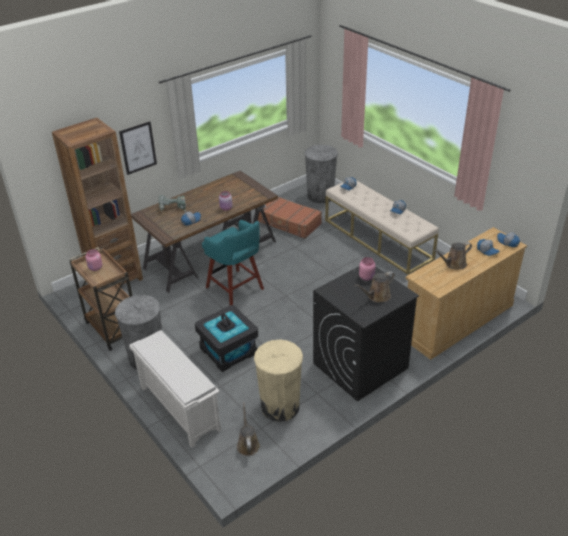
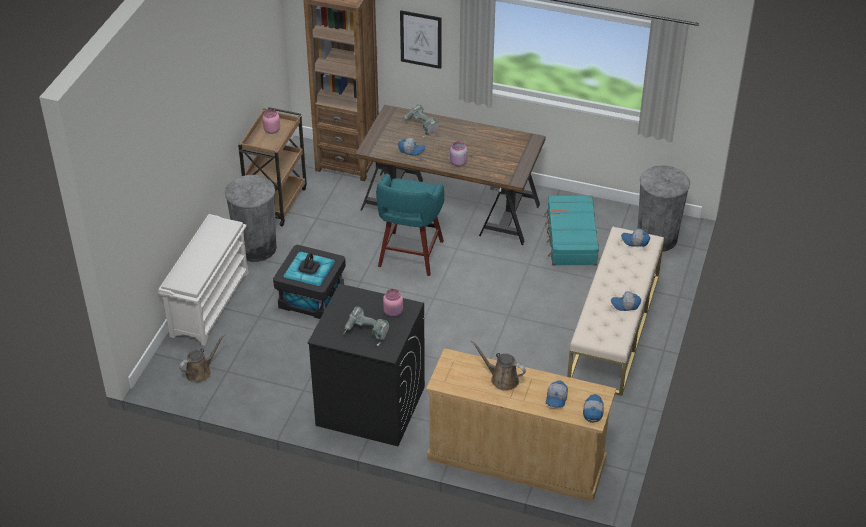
camera: 55 degrees right, 5 degrees up
beige trash can [254,339,303,422] -> none
brown suitcase [258,197,322,239] -> turquoise suitcase [544,195,599,265]
brown watering can [355,271,395,302] -> power drill [344,307,389,346]

